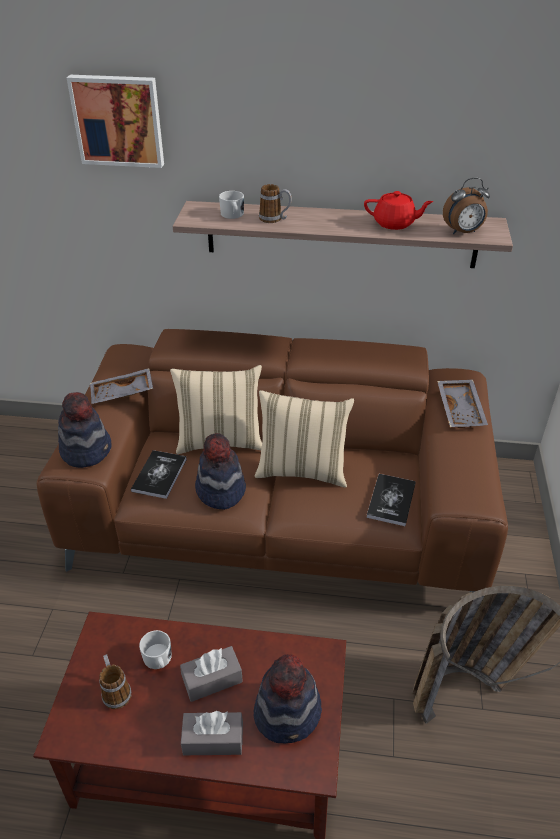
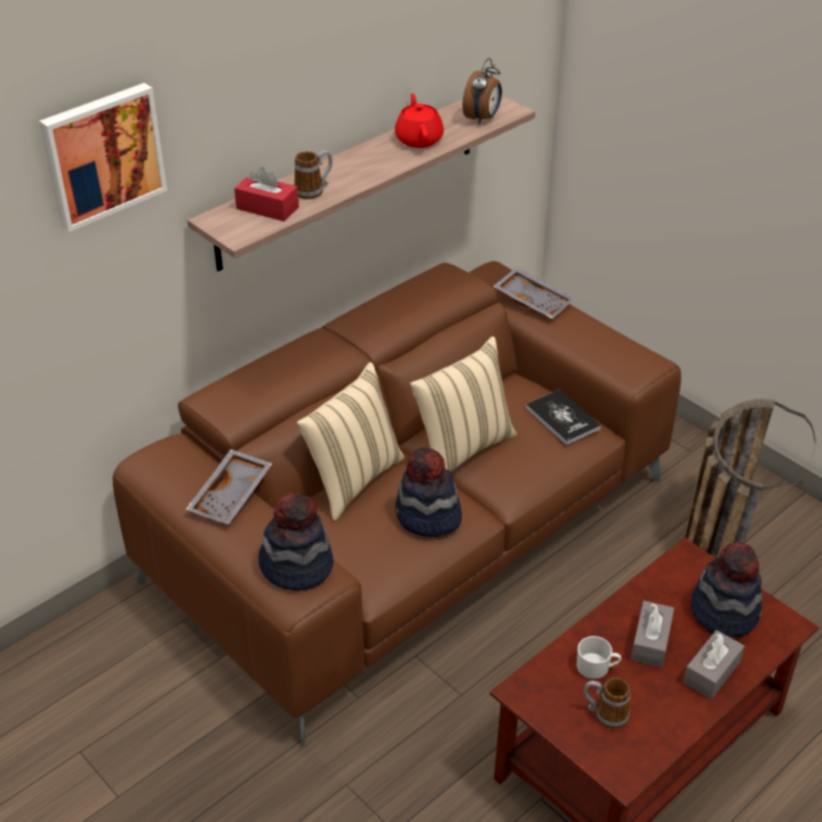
camera: 50 degrees left, 0 degrees up
book [131,450,187,499] -> none
white mug [219,191,244,219] -> red tissue box [234,167,299,221]
red teapot [364,191,434,230] -> red teapot turned 60 degrees counterclockwise [395,93,444,148]

